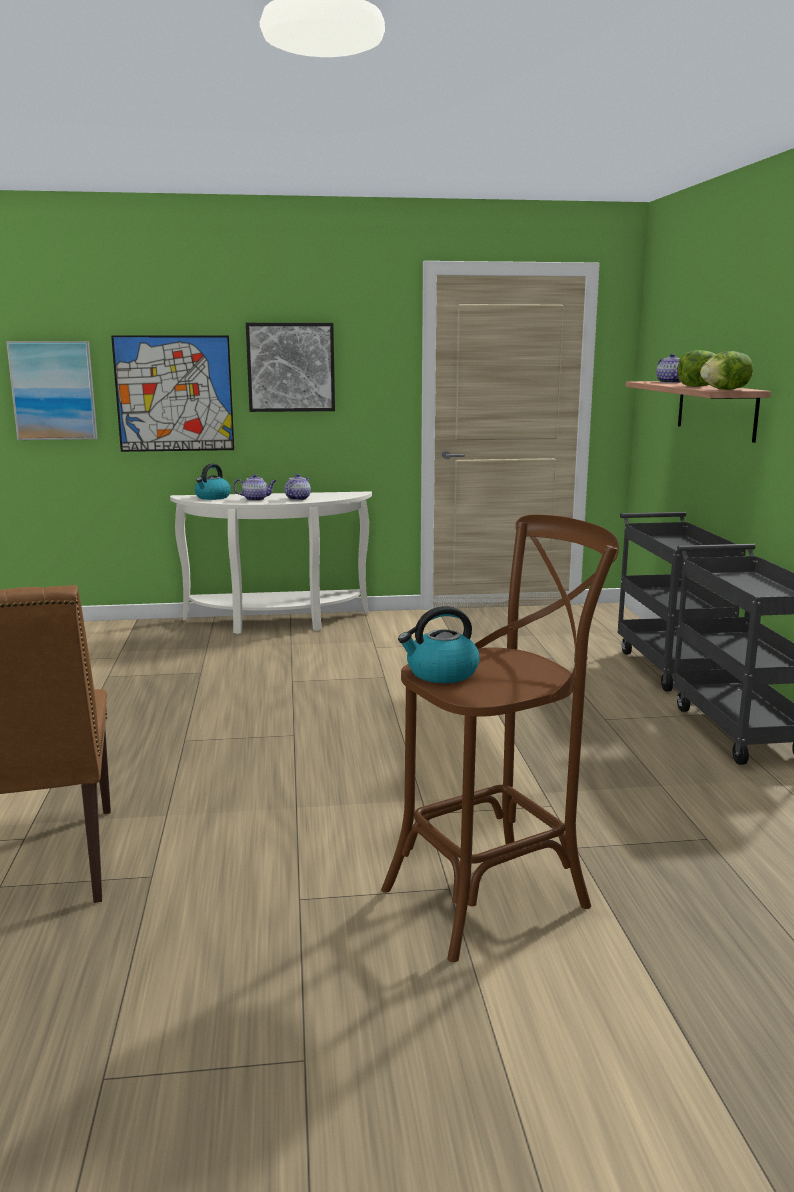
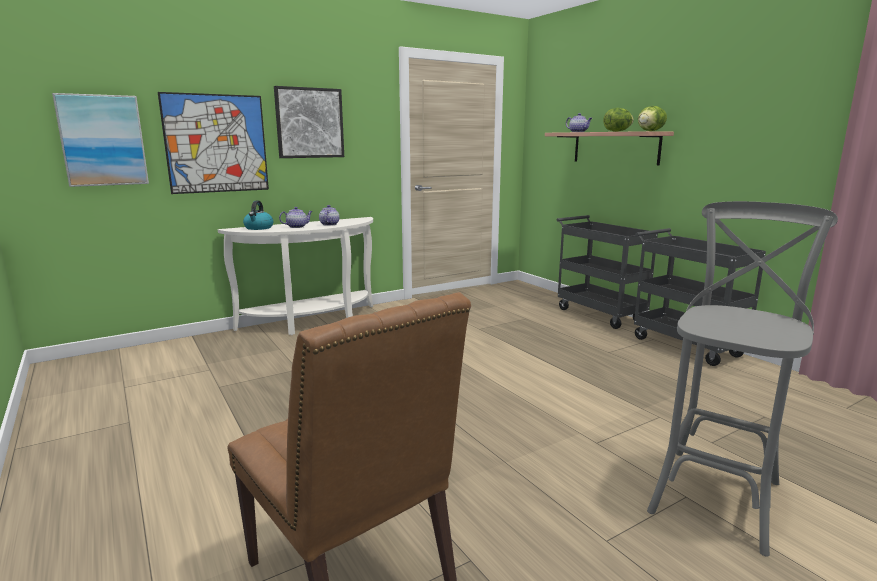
camera: 25 degrees left, 0 degrees up
brown stool [381,515,619,962] -> grey stool [647,201,838,557]
kettle [398,606,479,683] -> none

